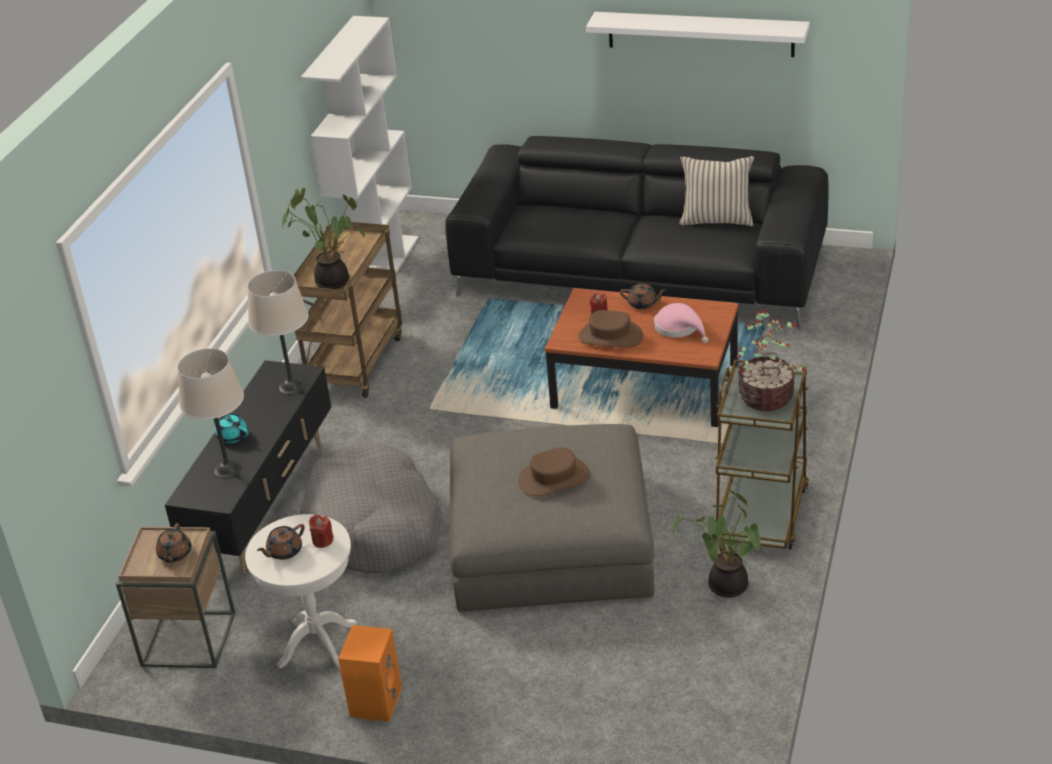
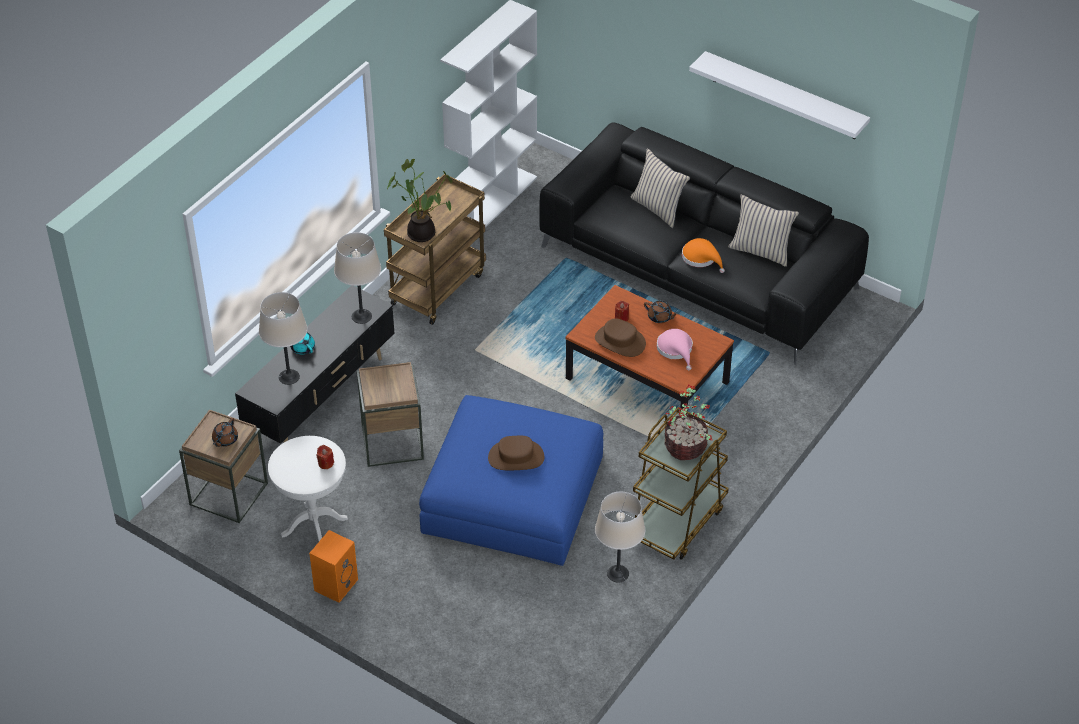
camera: 15 degrees right, 10 degrees up
brown teapot [257,524,305,560] -> none
grey dog bed [301,442,442,574] -> brown side table [357,362,424,467]
grey ottoman [450,424,654,612] -> blue ottoman [419,395,603,566]
potted plant [672,490,761,598] -> beige table lamp [595,492,645,583]
none -> beige pillow [631,148,690,228]
none -> orange hat [682,238,725,273]

